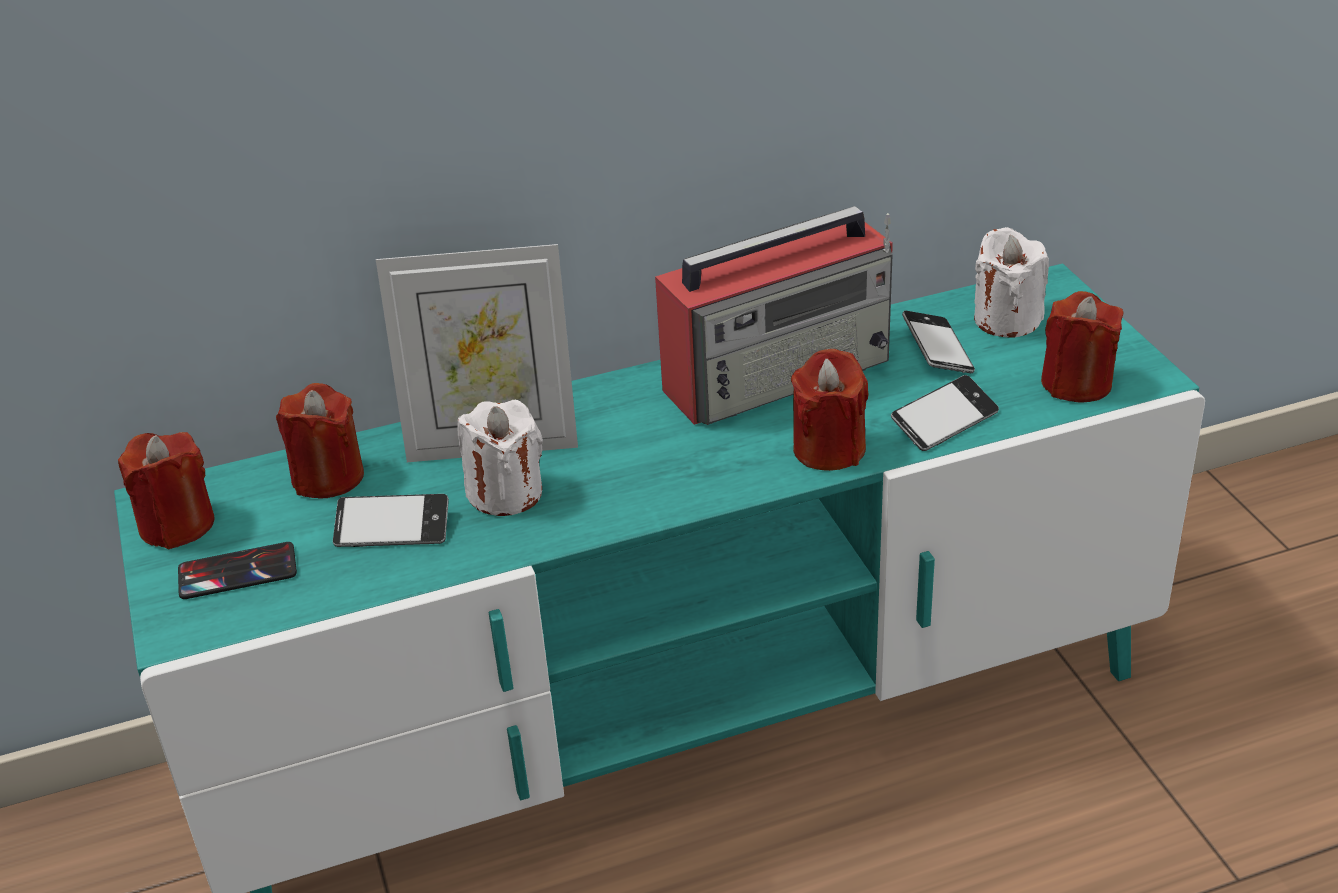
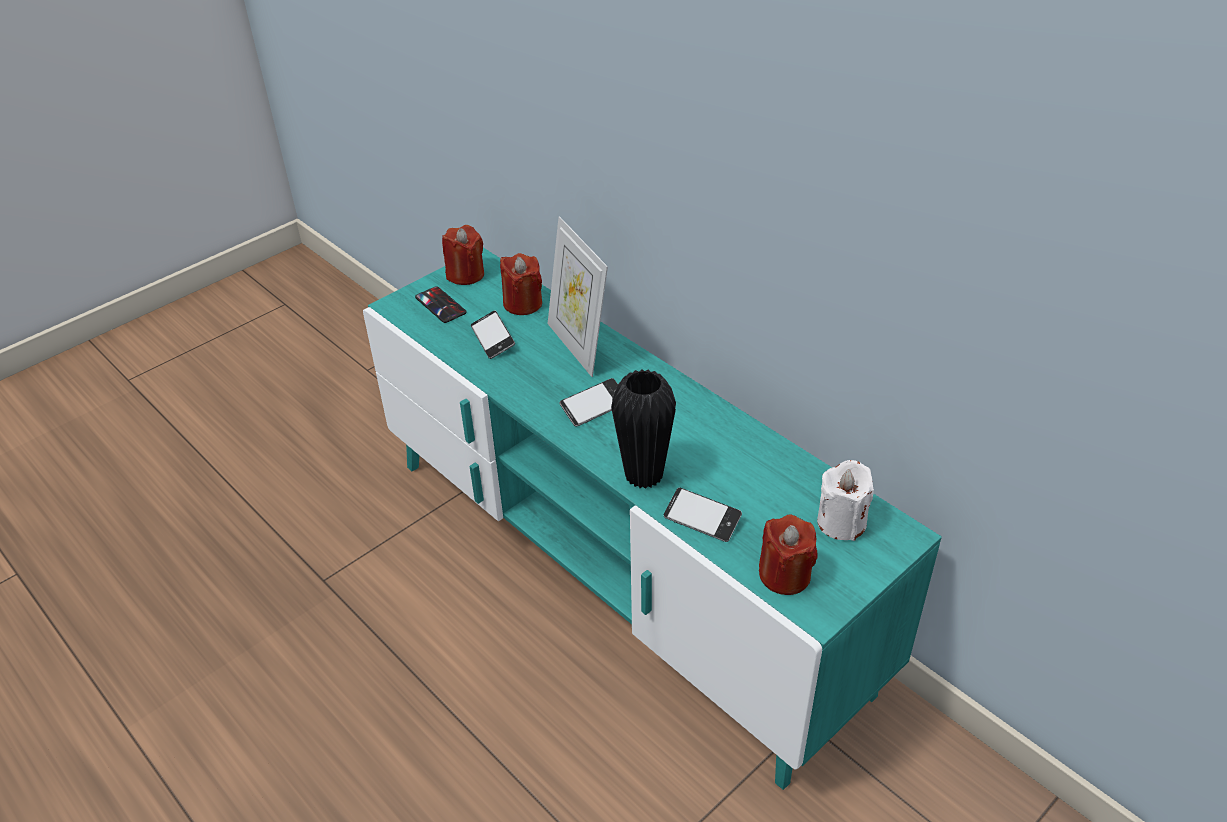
camera: 65 degrees right, 5 degrees up
white candle [457,400,543,516] -> none
radio [655,206,893,425] -> none
red candle [791,349,869,471] -> black vase [611,369,676,489]
phone [902,310,975,373] -> phone moved to [560,378,618,427]

